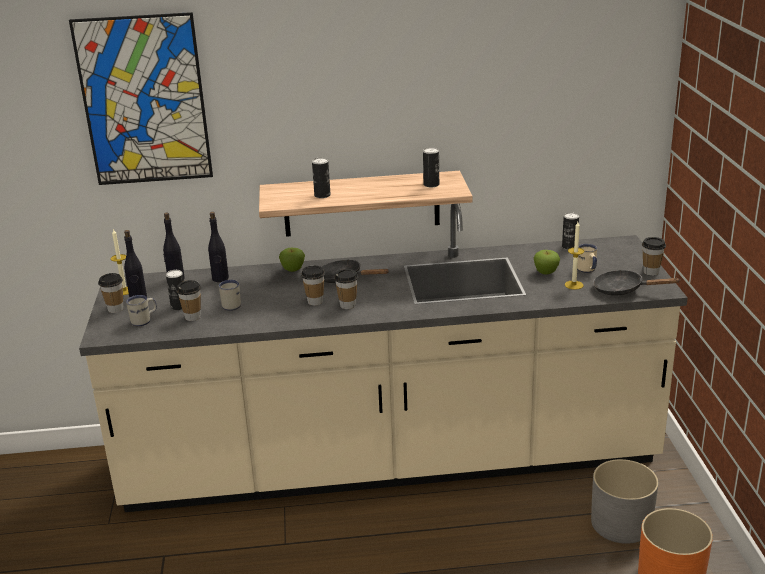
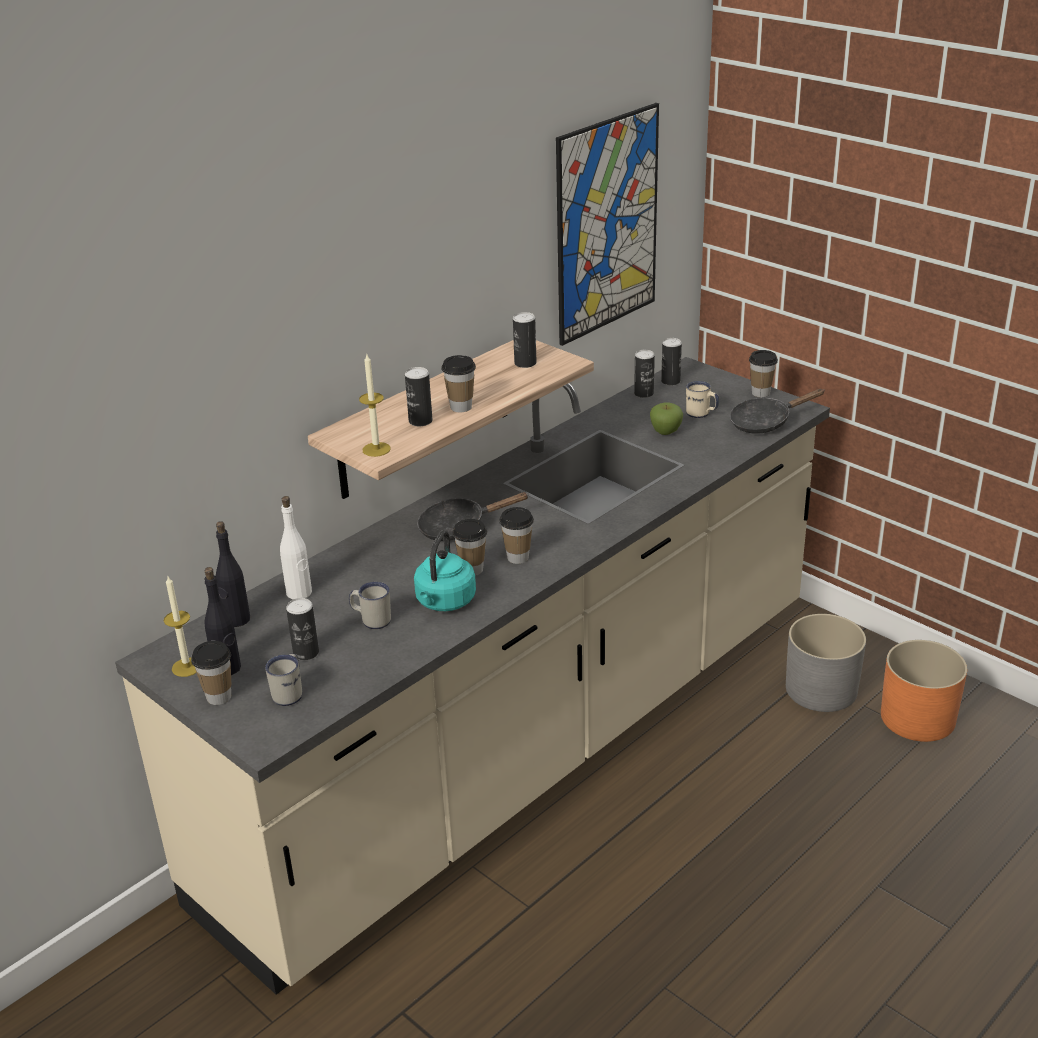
camera: 40 degrees left, 5 degrees up
picture [69,12,213,185] -> picture moved to [556,103,659,346]
cup [176,280,201,321] -> cup moved to [441,355,476,412]
black bottle [208,212,229,282] -> white bottle [280,496,312,599]
apple [279,248,305,272] -> none
candle [565,222,584,290] -> candle moved to [359,354,391,457]
none -> turquoise kettle [414,530,476,611]
none -> can [661,338,682,386]

